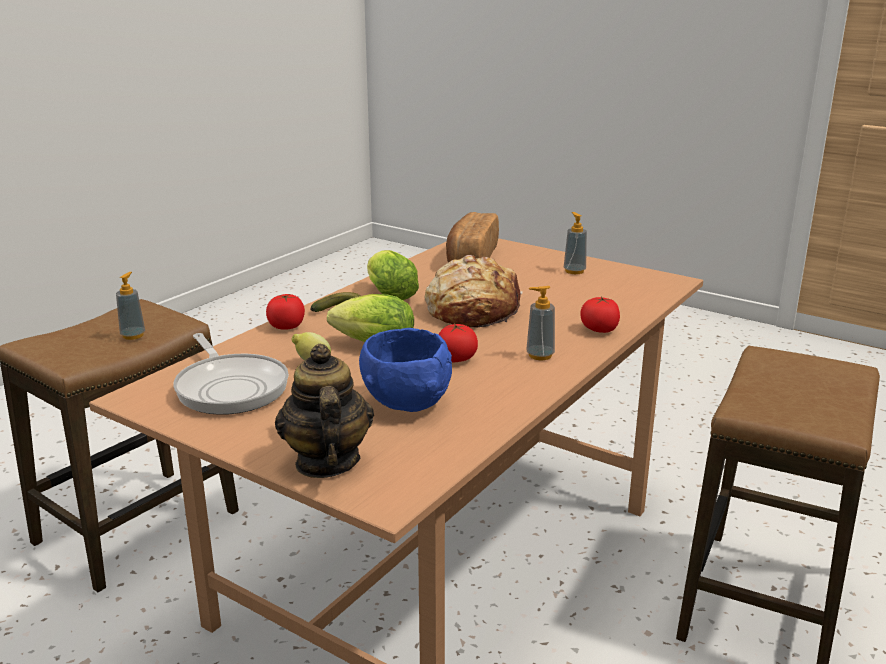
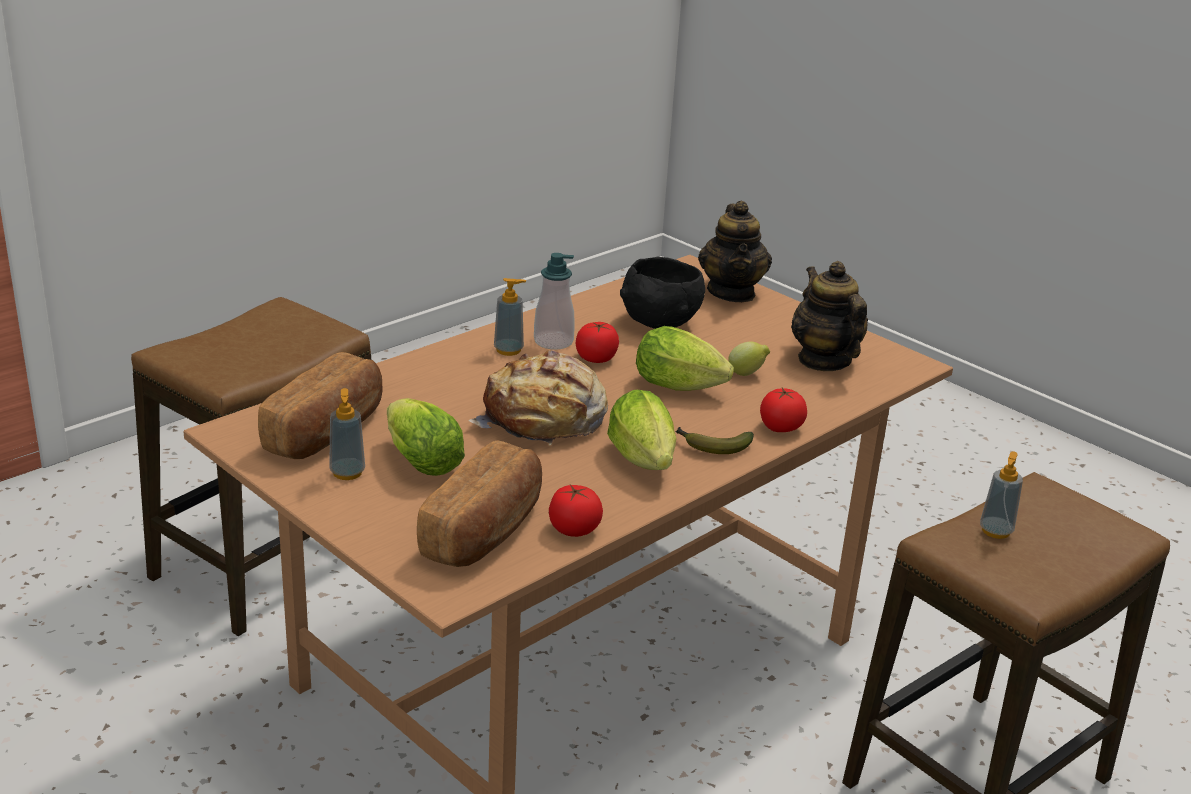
camera: 170 degrees left, 5 degrees up
frying pan [173,333,289,415] -> teapot [791,261,868,371]
blue bowl [359,328,452,412] -> black bowl [620,257,705,329]
tomato [581,297,620,333] -> tomato moved to [549,485,603,537]
none -> bread [258,352,382,459]
none -> lettuce [387,398,465,476]
none -> soap dispenser [534,253,575,350]

